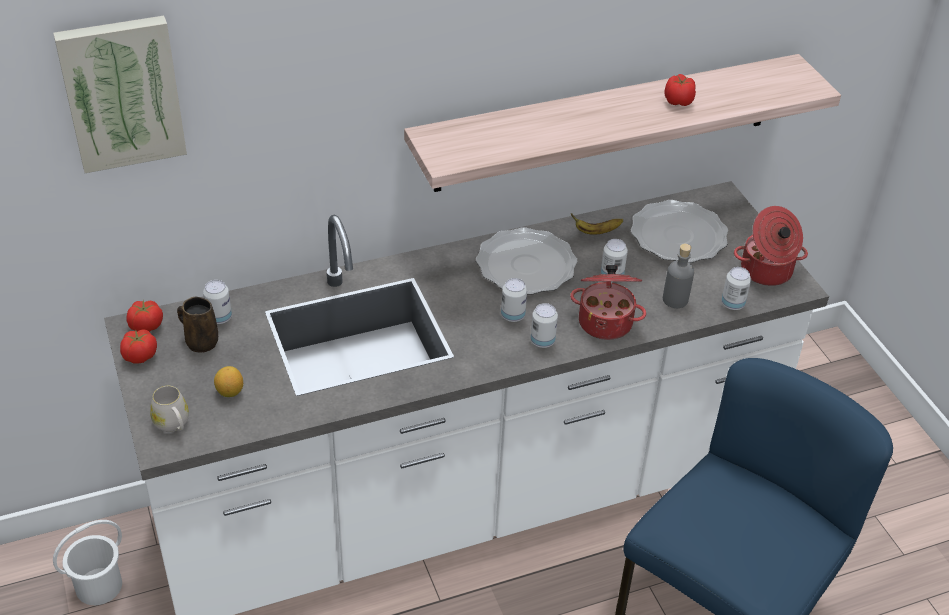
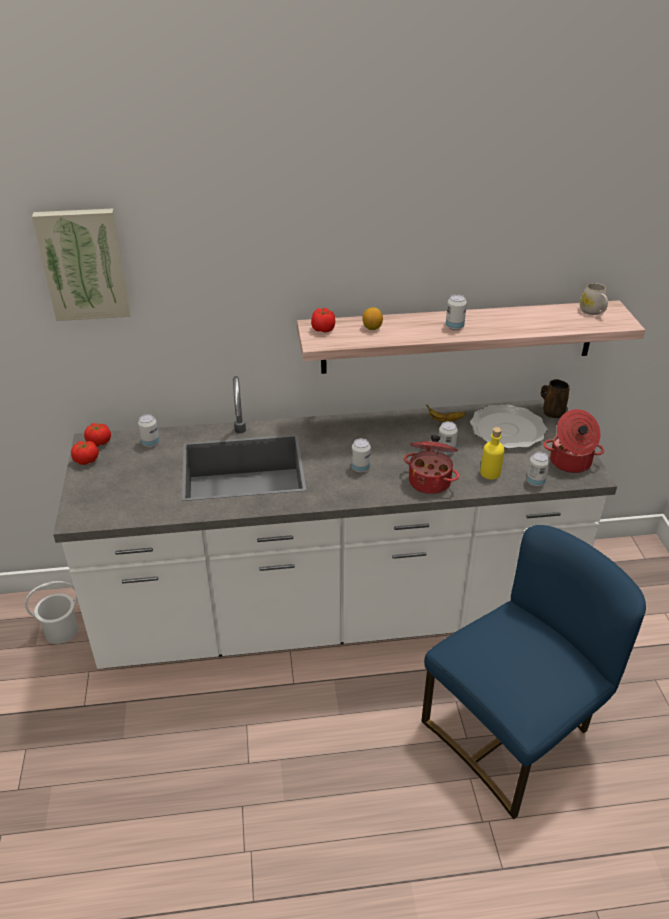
camera: 15 degrees right, 5 degrees down
white mug [150,386,189,432] -> white mug moved to [580,283,608,315]
brown mug [177,297,218,353] -> brown mug moved to [541,379,570,418]
lemon [214,366,243,397] -> lemon moved to [362,307,383,330]
plate [476,227,578,295] -> none
can [530,303,558,348] -> can moved to [446,294,467,330]
grey bottle [663,244,694,308] -> yellow bottle [480,427,505,480]
tomato [665,74,696,106] -> tomato moved to [311,308,335,333]

